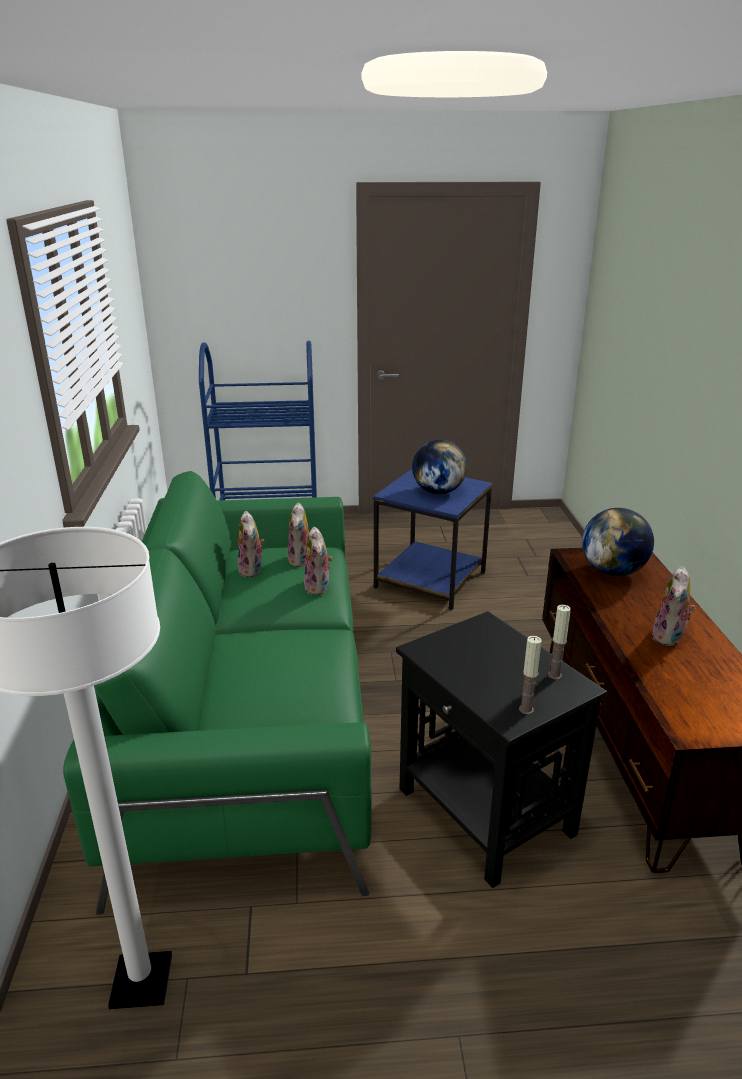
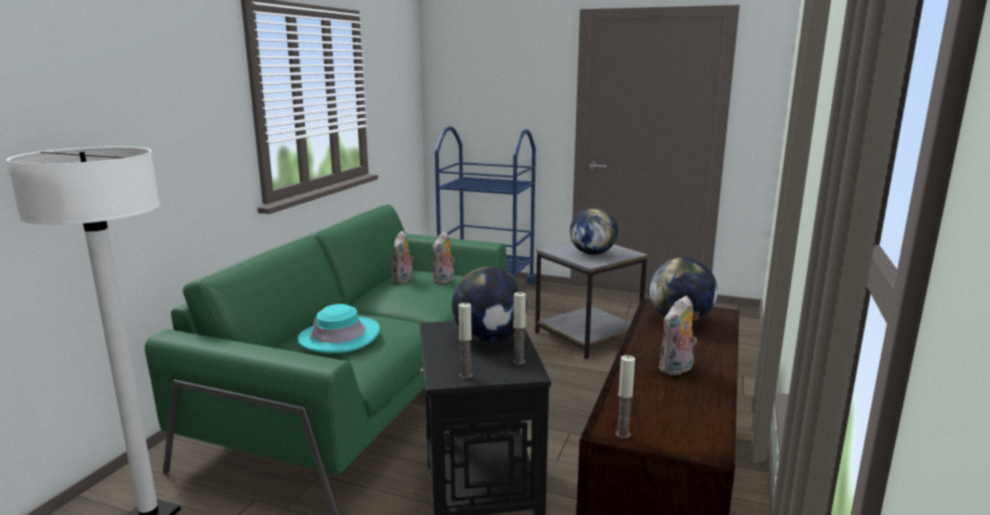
camera: 25 degrees right, 10 degrees down
plush toy [304,527,333,595] -> none
blue side table [373,469,493,610] -> grey side table [535,242,648,359]
none -> turquoise hat [298,304,380,353]
none -> globe [452,267,527,342]
none -> candle [616,355,635,439]

